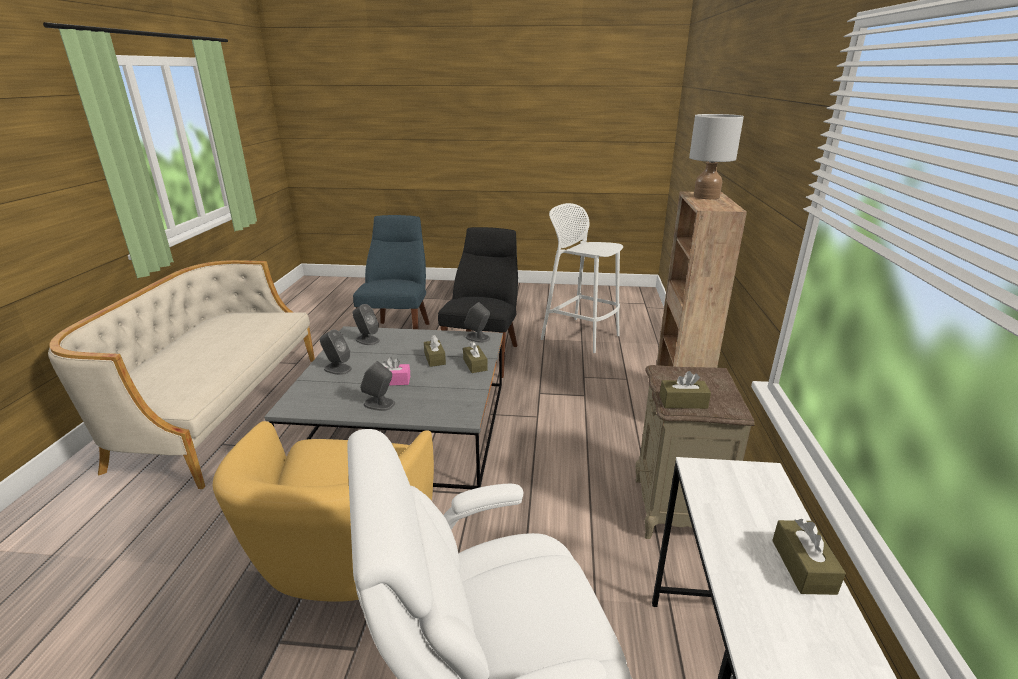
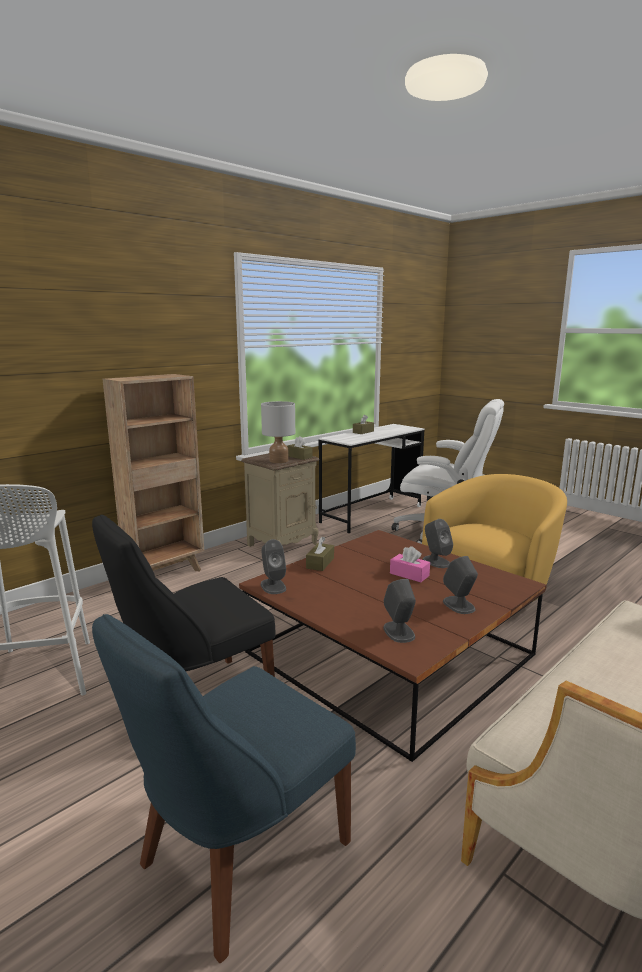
camera: 140 degrees left, 10 degrees down
grey coffee table [264,326,503,489] -> brown coffee table [239,530,547,762]
brown tissue box [424,335,446,367] -> none
grey table lamp [689,114,744,199] -> grey table lamp moved to [261,401,295,463]

